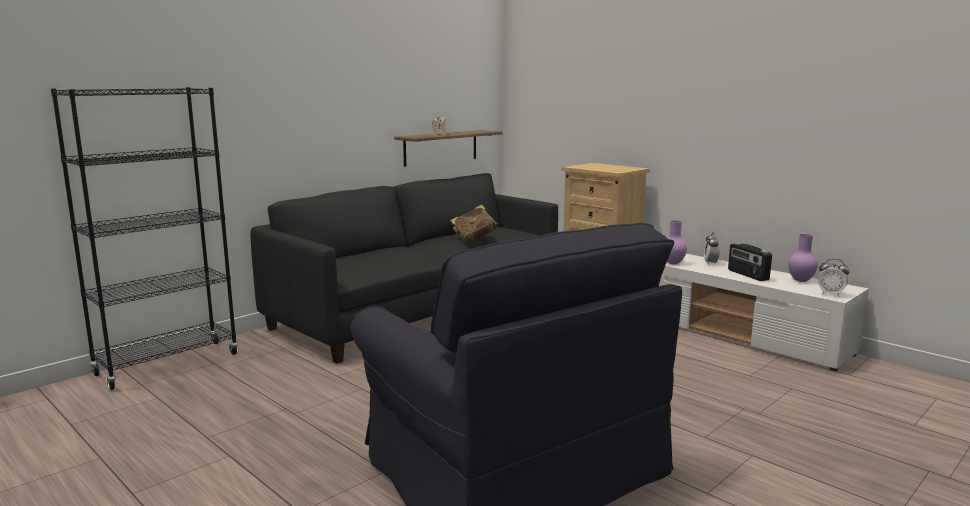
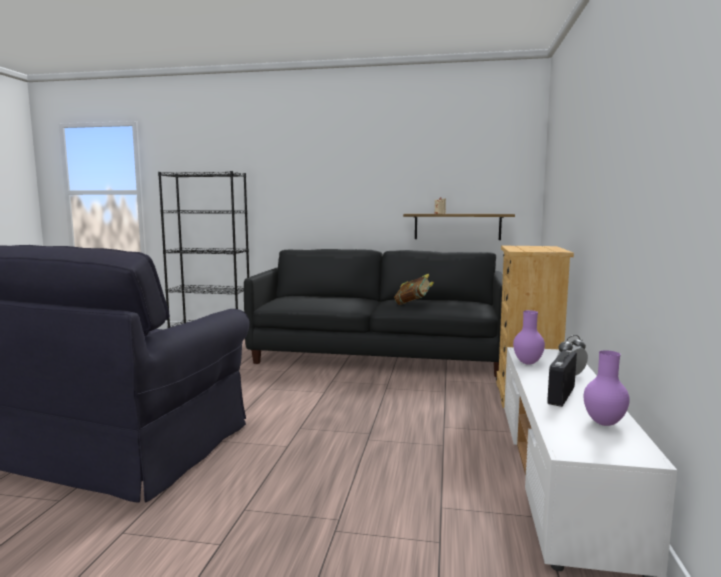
camera: 55 degrees right, 5 degrees down
alarm clock [818,259,850,297] -> none

